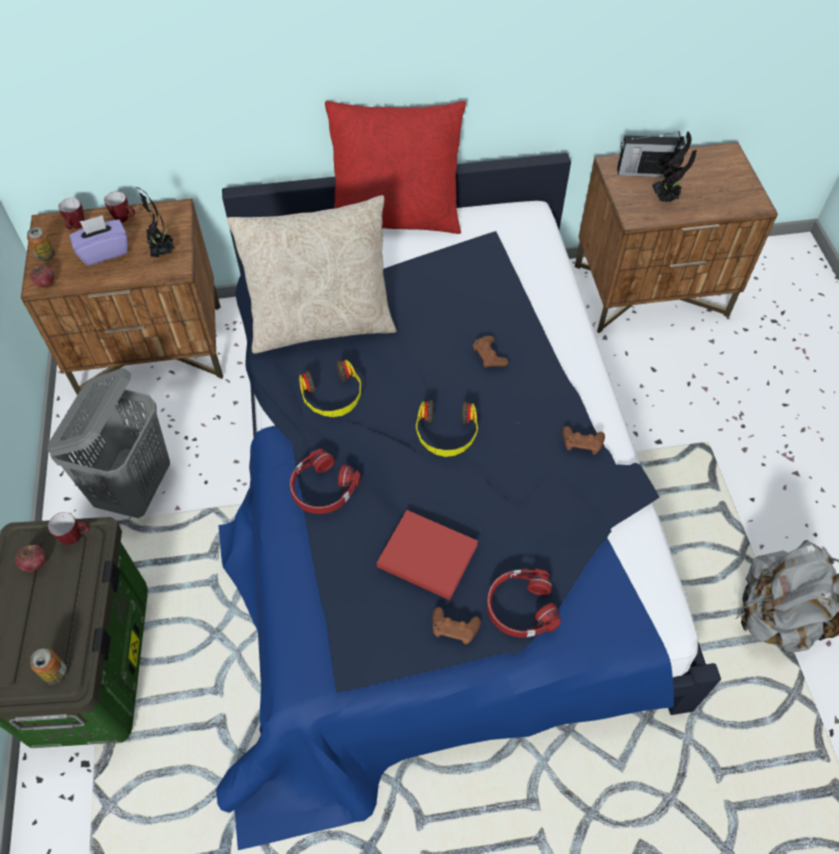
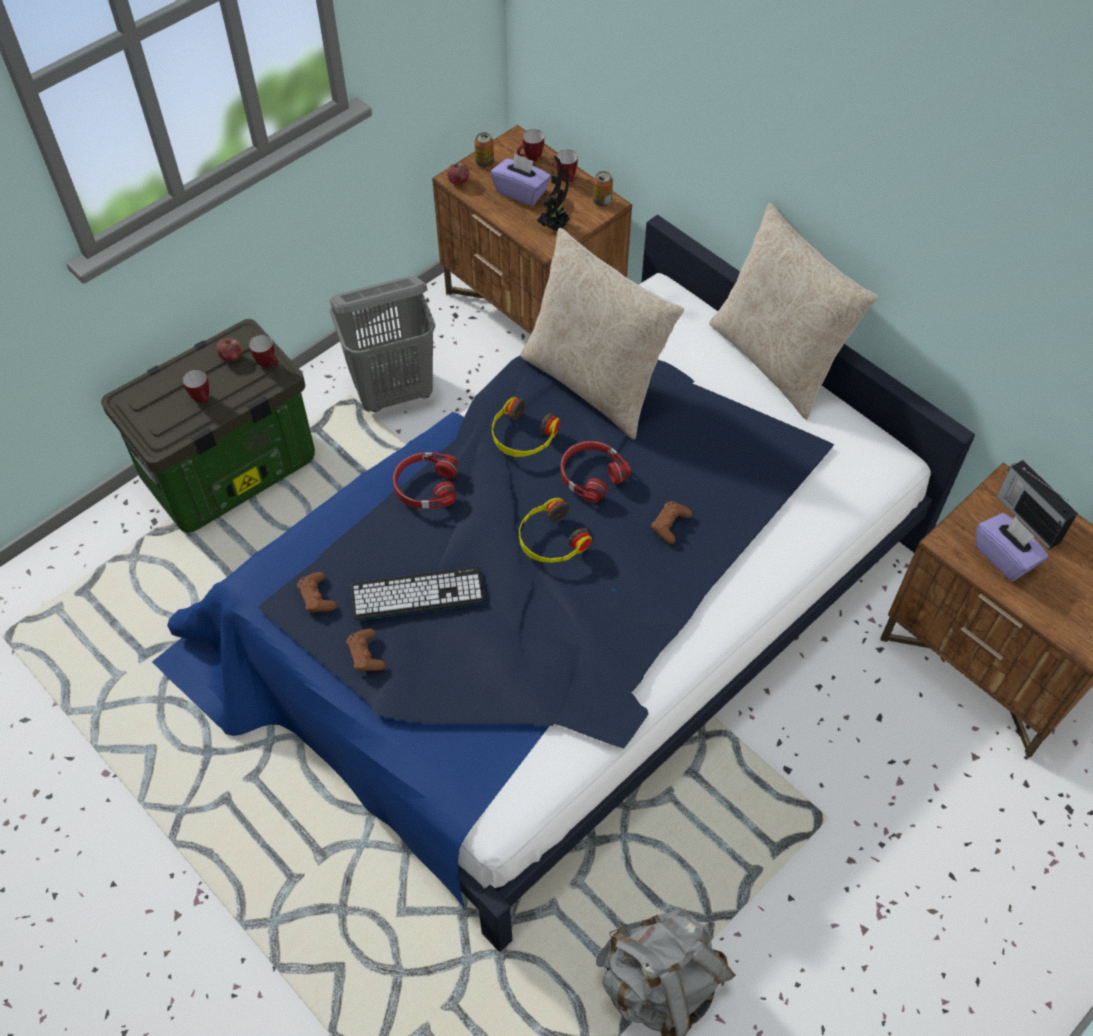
camera: 55 degrees right, 0 degrees up
can [30,648,67,684] -> can moved to [593,171,613,207]
red pillow [325,101,466,234] -> beige pillow [709,203,878,420]
red book [377,510,478,600] -> keyboard [351,567,485,620]
red headphones [487,568,561,638] -> red headphones moved to [560,441,631,503]
brown game controller [562,426,605,455] -> brown game controller moved to [297,572,337,613]
potted plant [652,131,697,202] -> purple tissue box [975,513,1049,581]
none -> mug [182,370,209,404]

